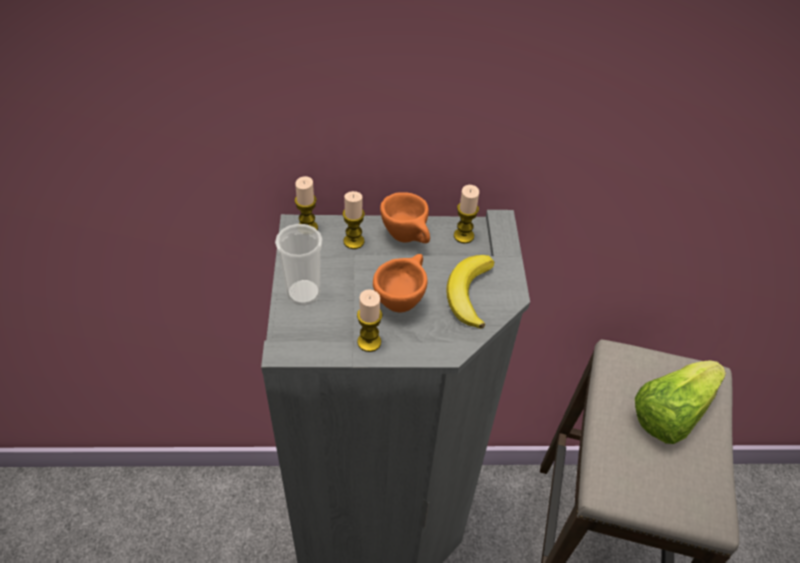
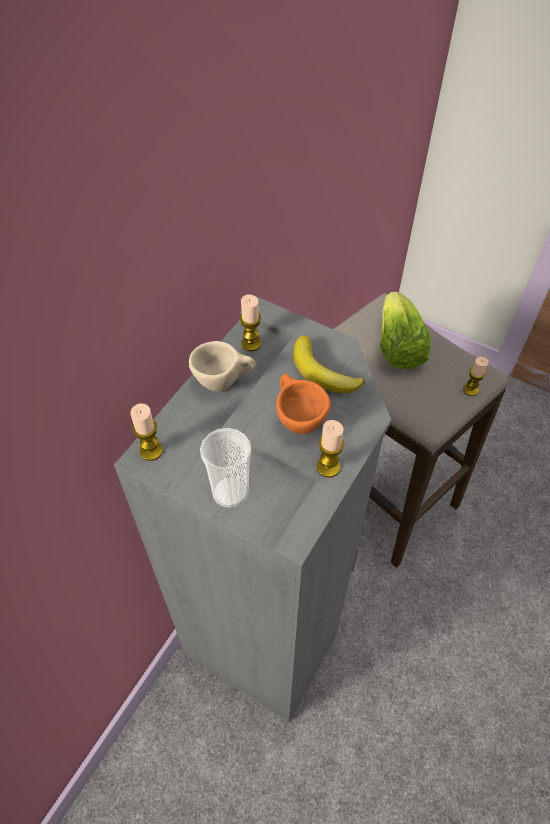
camera: 55 degrees left, 5 degrees up
candle [343,191,365,249] -> candle moved to [463,357,489,396]
orange cup [380,192,430,243] -> beige cup [189,341,256,392]

